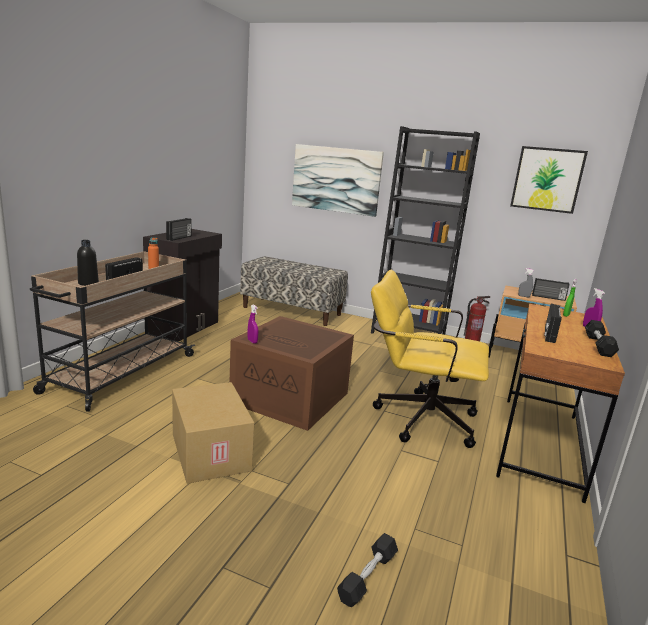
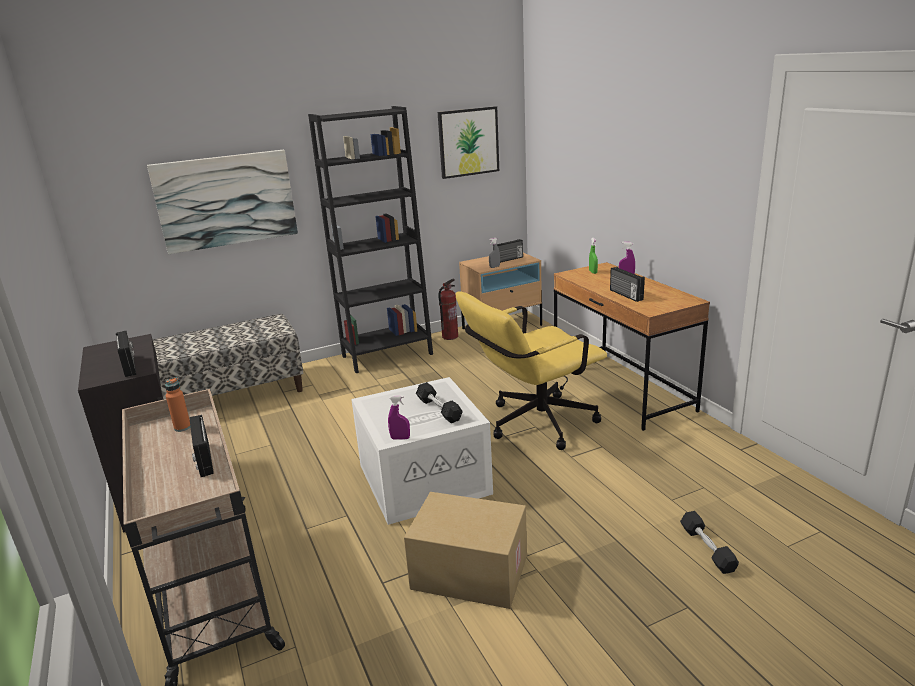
camera: 45 degrees left, 5 degrees up
black bottle [77,240,99,286] -> none
brown storage box [230,316,354,431] -> white storage box [351,377,493,525]
black dumbbell [585,320,619,357] -> black dumbbell moved to [416,382,463,423]

